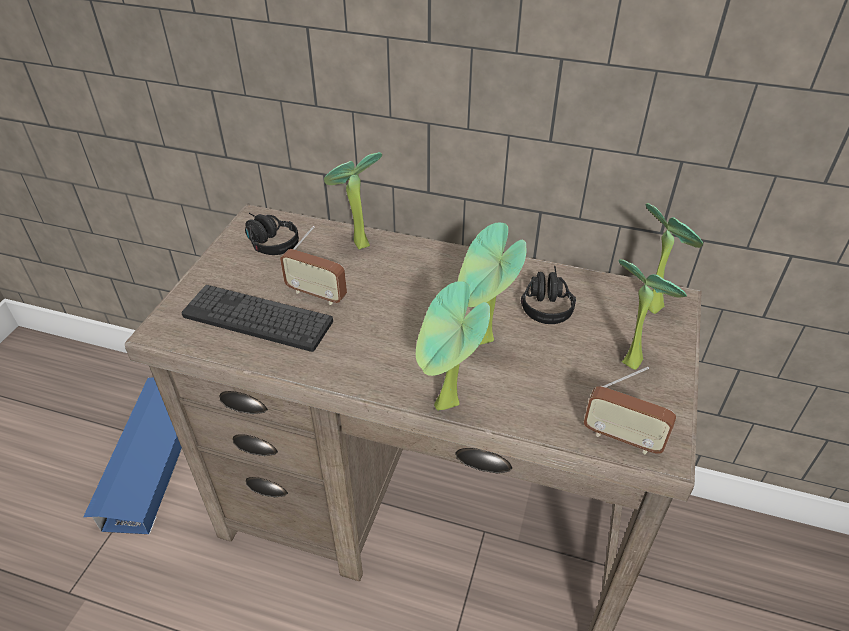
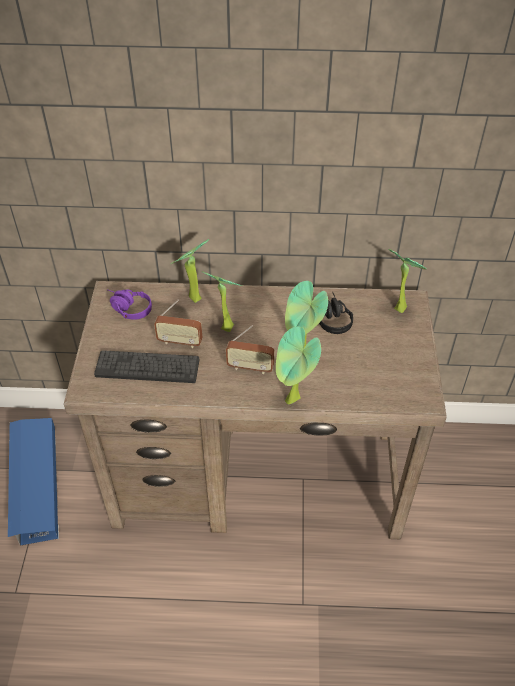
camera: 15 degrees left, 5 degrees up
black headphones [245,213,299,255] -> purple headphones [107,289,152,320]
radio [584,366,676,455] -> radio moved to [226,325,274,374]
potted plant [619,259,687,370] -> potted plant moved to [202,271,242,332]

